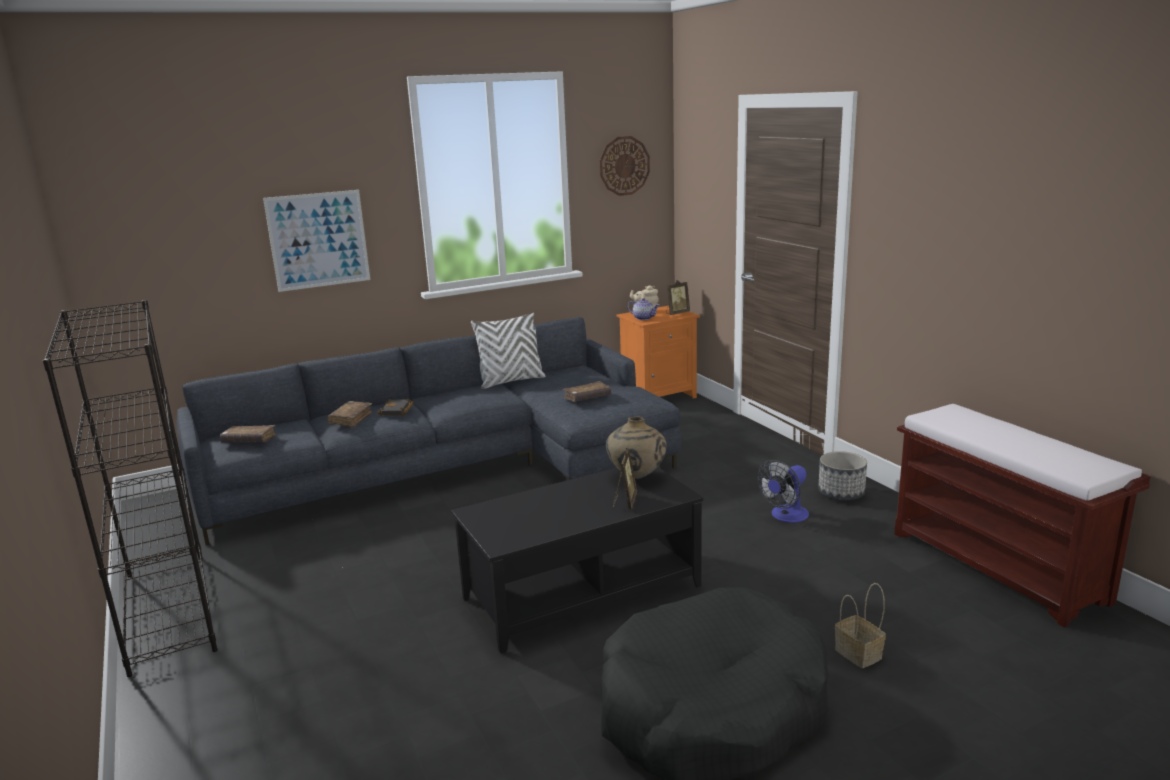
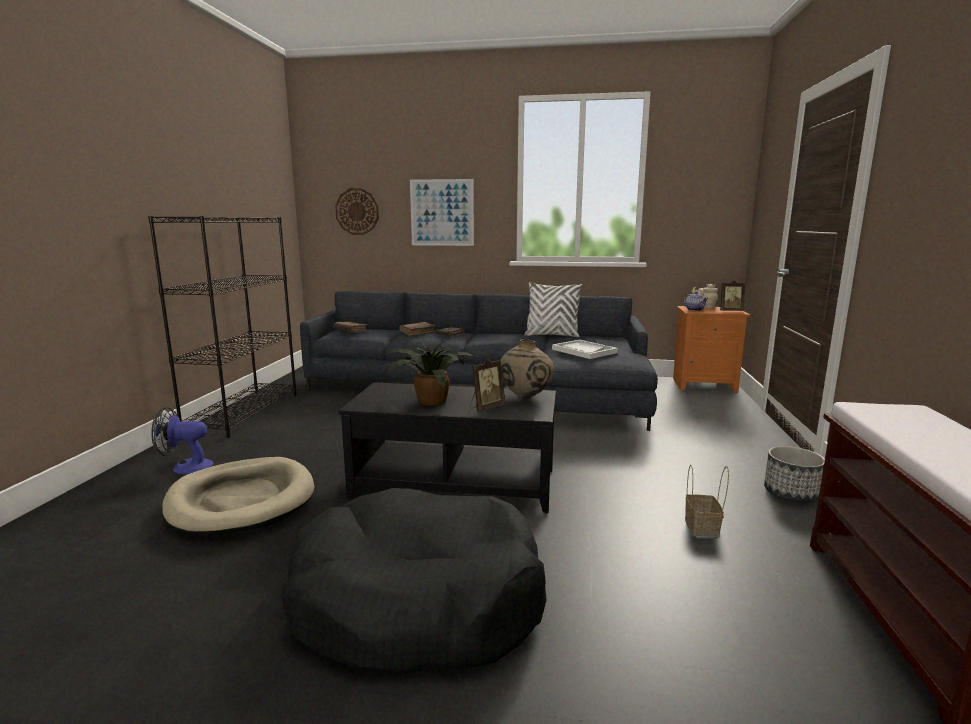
camera: 35 degrees right, 5 degrees down
brown book [563,381,611,402] -> white tray [552,340,618,359]
wall clock [599,136,650,196] -> wall clock moved to [335,188,379,235]
fan [758,460,809,523] -> fan moved to [151,407,213,474]
basket [835,583,886,668] -> basket moved to [685,465,729,537]
none -> beige dog bed [162,457,314,536]
none -> potted plant [388,341,474,406]

